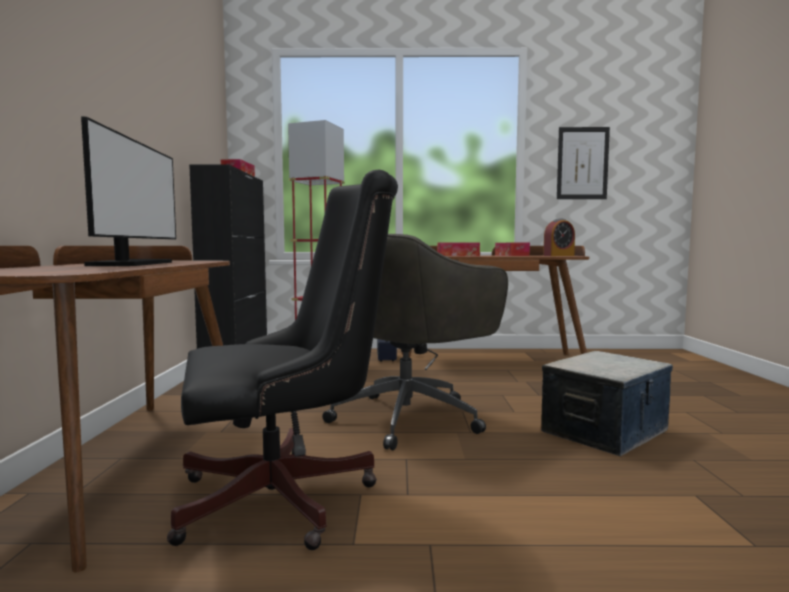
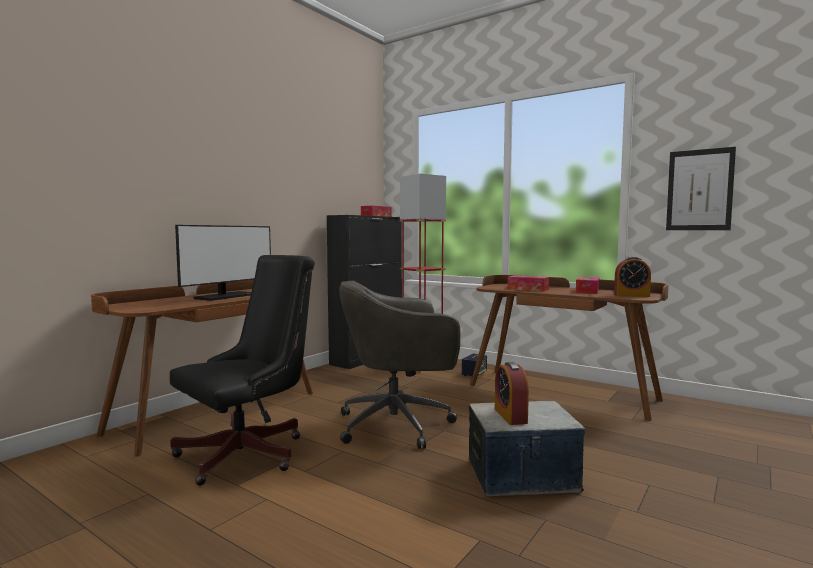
camera: 35 degrees right, 0 degrees up
black office chair [167,170,398,550] -> black office chair turned 60 degrees counterclockwise [170,255,315,486]
none -> alarm clock [495,362,529,425]

